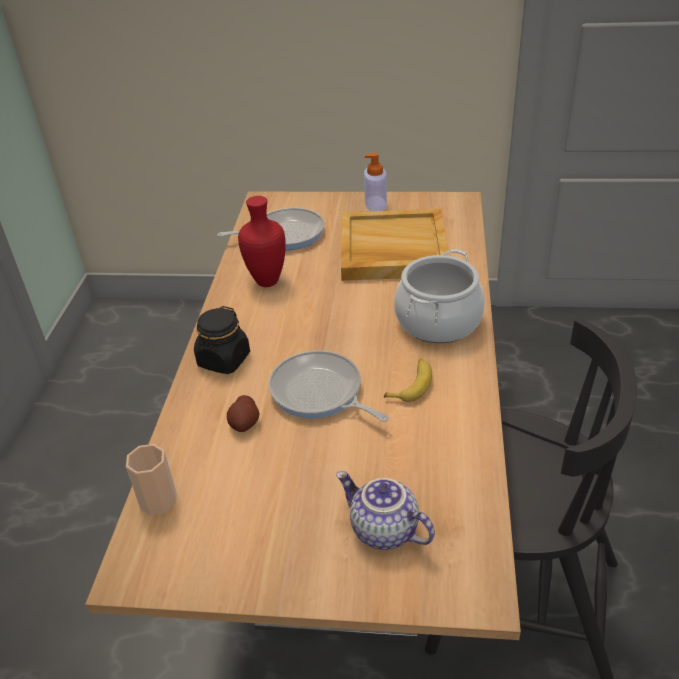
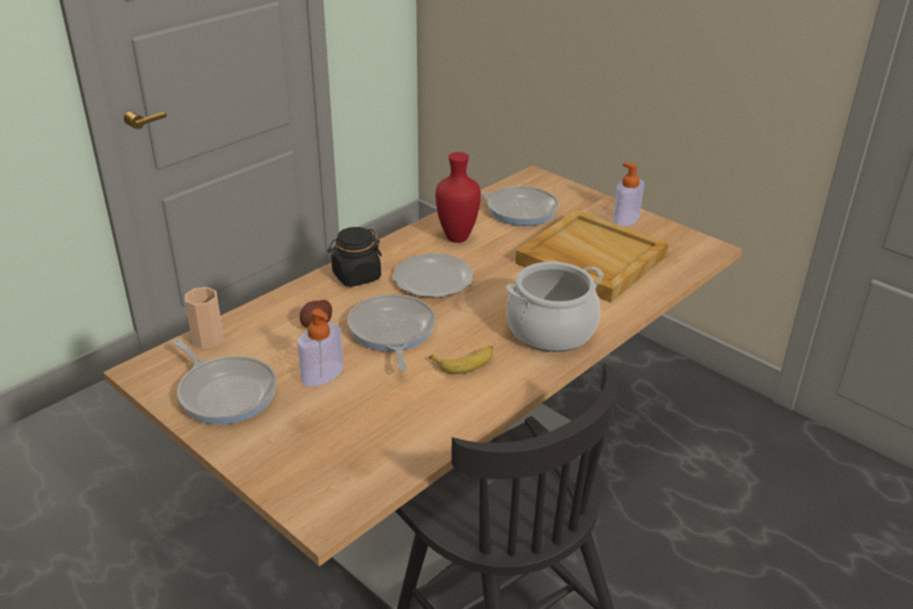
camera: 35 degrees right, 5 degrees down
teapot [336,471,435,550] -> none
none -> frying pan [173,339,277,424]
none -> soap dispenser [297,309,343,387]
none -> plate [392,253,474,298]

